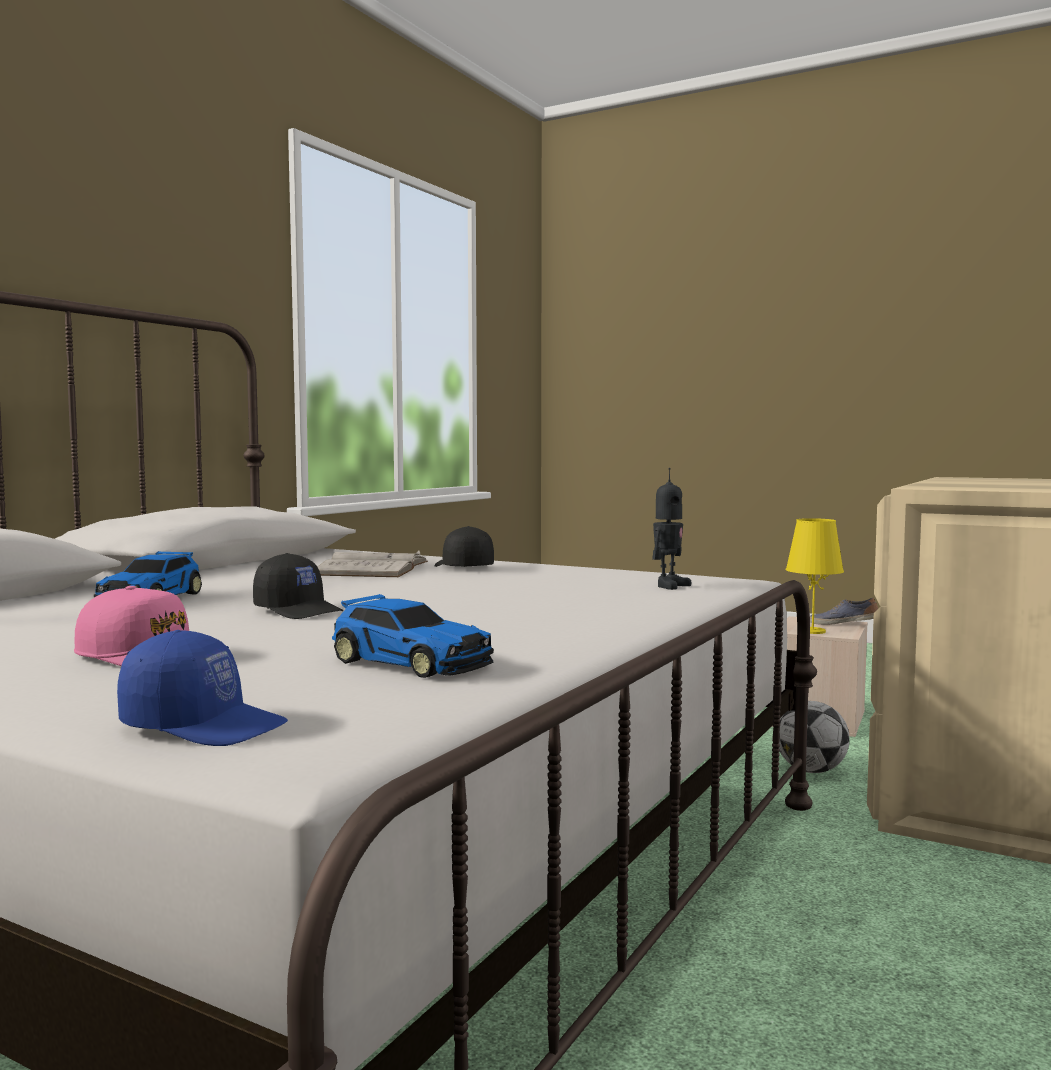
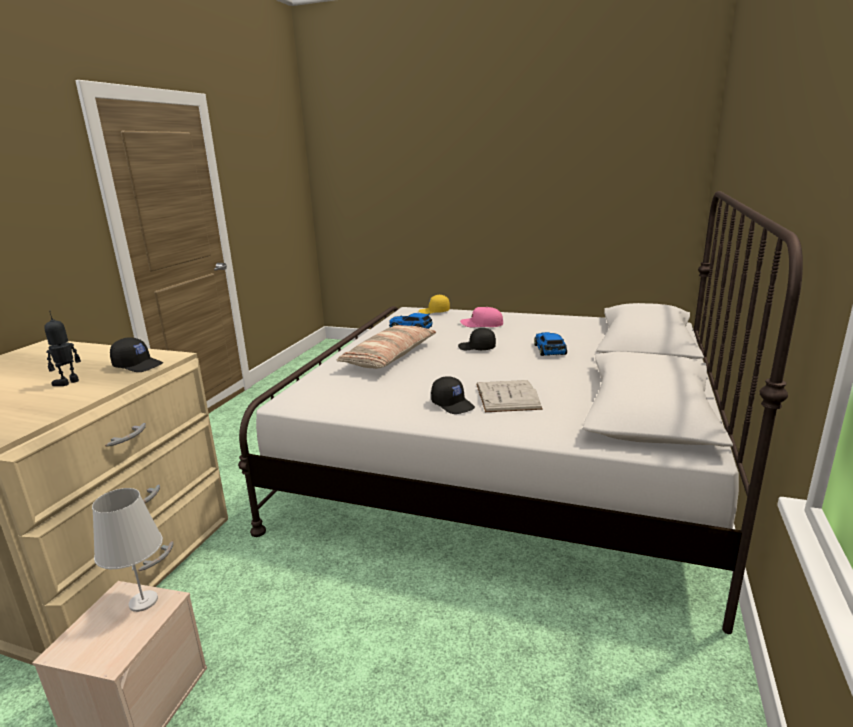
camera: 170 degrees right, 15 degrees up
blue cap [117,630,288,746] -> yellow cap [419,295,450,314]
toy robot [652,468,691,590] -> toy robot moved to [44,311,81,386]
football [779,701,850,773] -> none
yellow table lamp [786,518,844,634] -> white table lamp [92,488,163,612]
shoe [810,598,878,625] -> none
none -> black cap [110,337,163,372]
none -> pillow [337,325,436,369]

